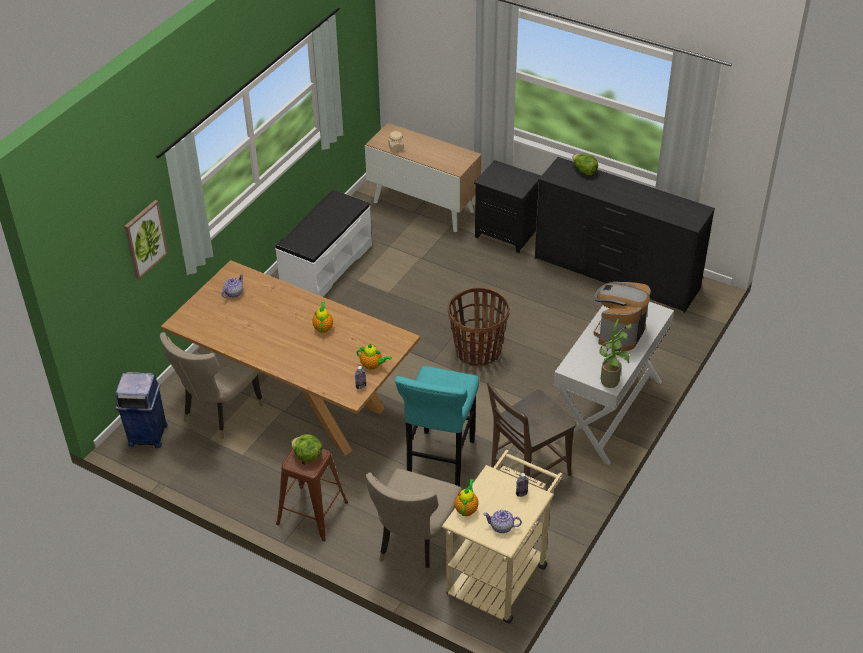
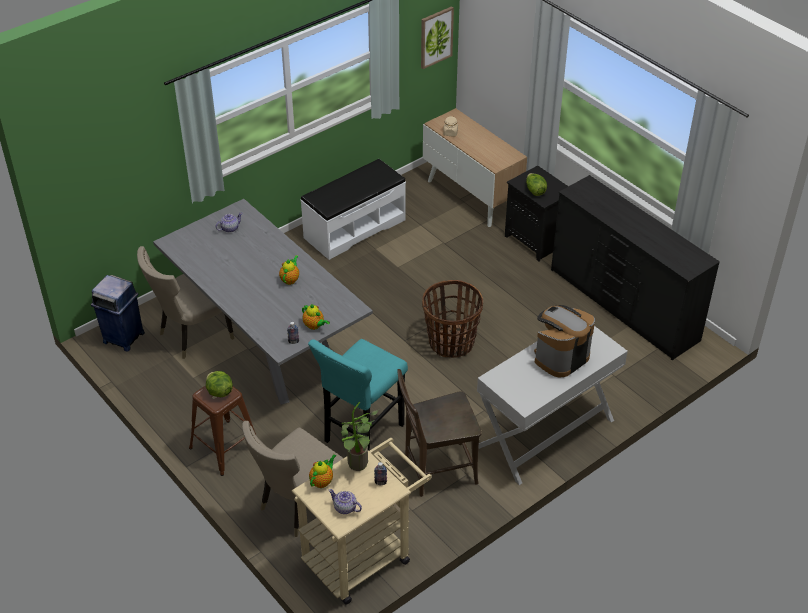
camera: 20 degrees right, 0 degrees up
picture [124,200,168,280] -> picture moved to [421,6,454,69]
brown dining table [161,260,420,456] -> grey dining table [153,199,373,405]
lettuce [573,154,598,176] -> lettuce moved to [526,173,547,196]
potted plant [599,319,631,388] -> potted plant moved to [341,402,379,471]

